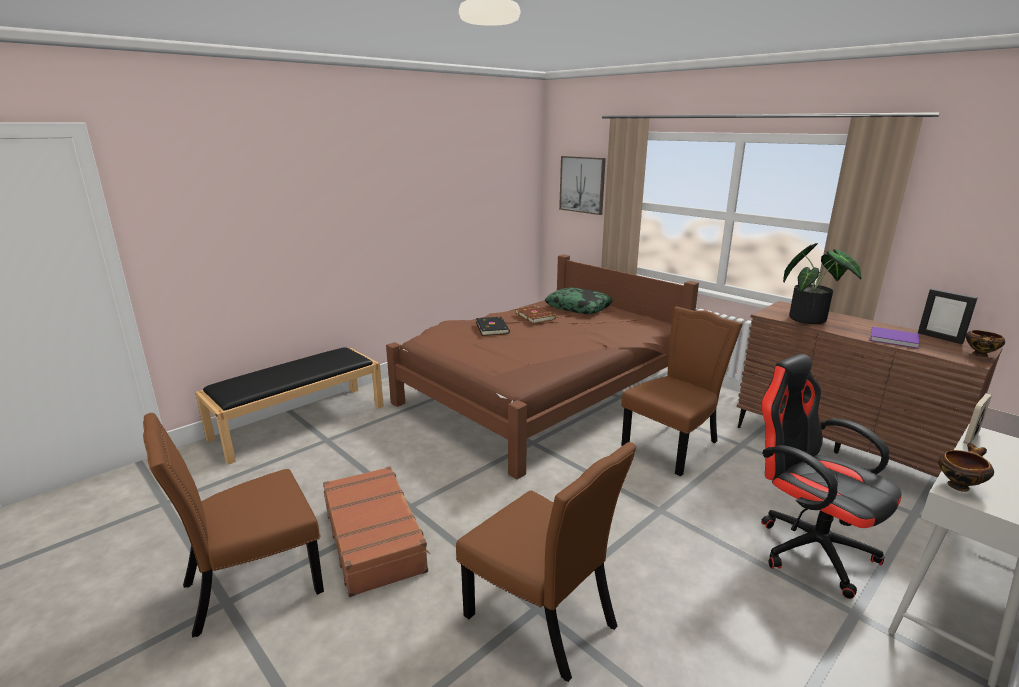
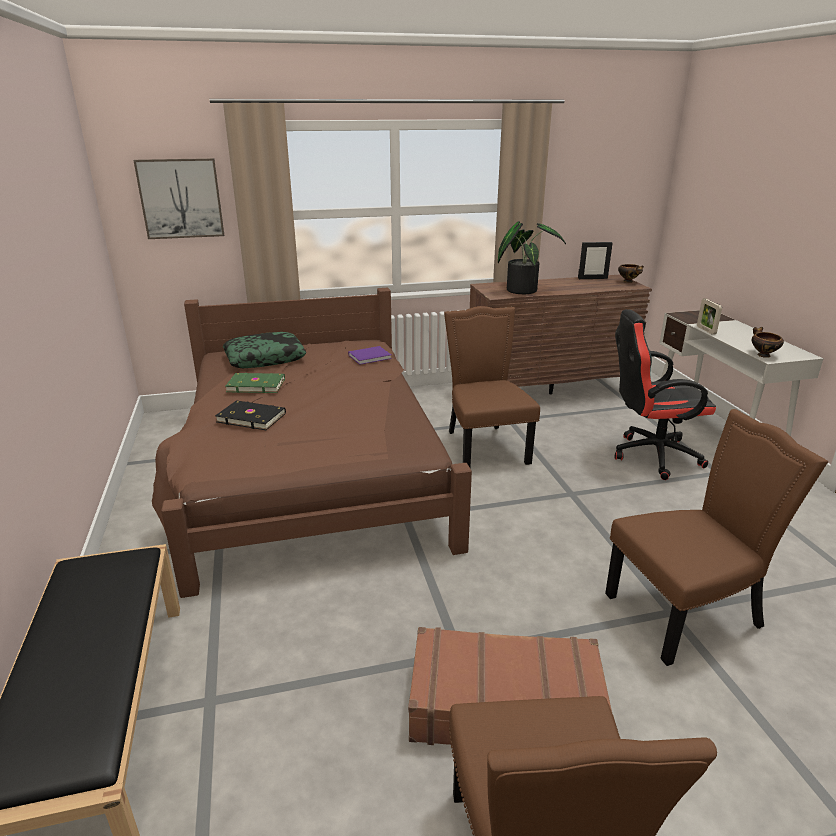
camera: 60 degrees left, 5 degrees up
brown book [515,305,556,324] -> green book [225,373,285,393]
purple book [870,327,920,349] -> purple book moved to [348,346,392,365]

